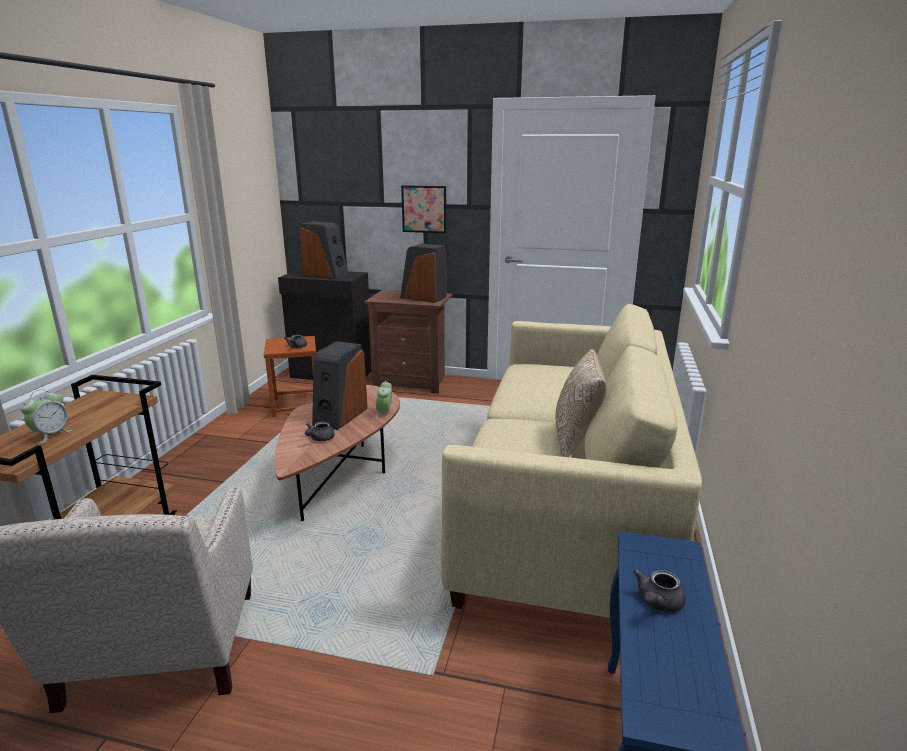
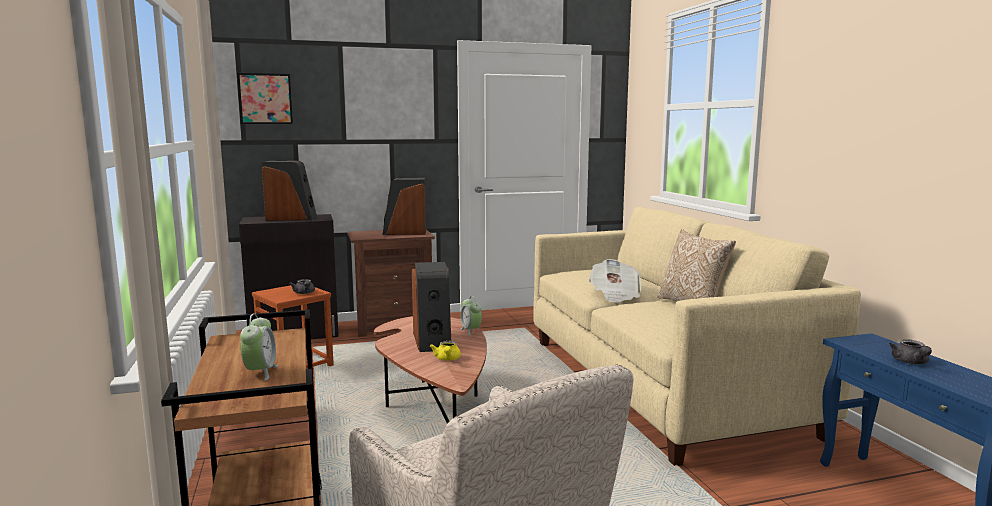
camera: 30 degrees left, 10 degrees down
grey teapot [305,422,335,441] -> yellow teapot [430,341,461,361]
picture [401,185,446,233] -> picture moved to [237,73,293,124]
none -> newspaper [589,259,641,303]

